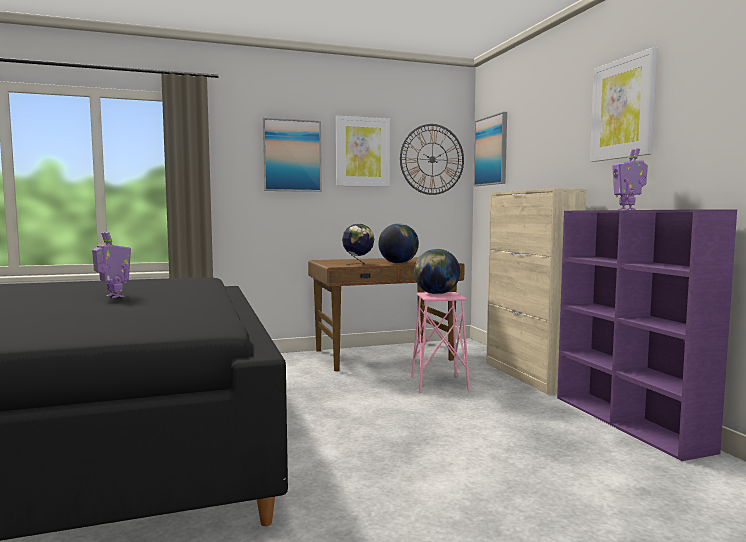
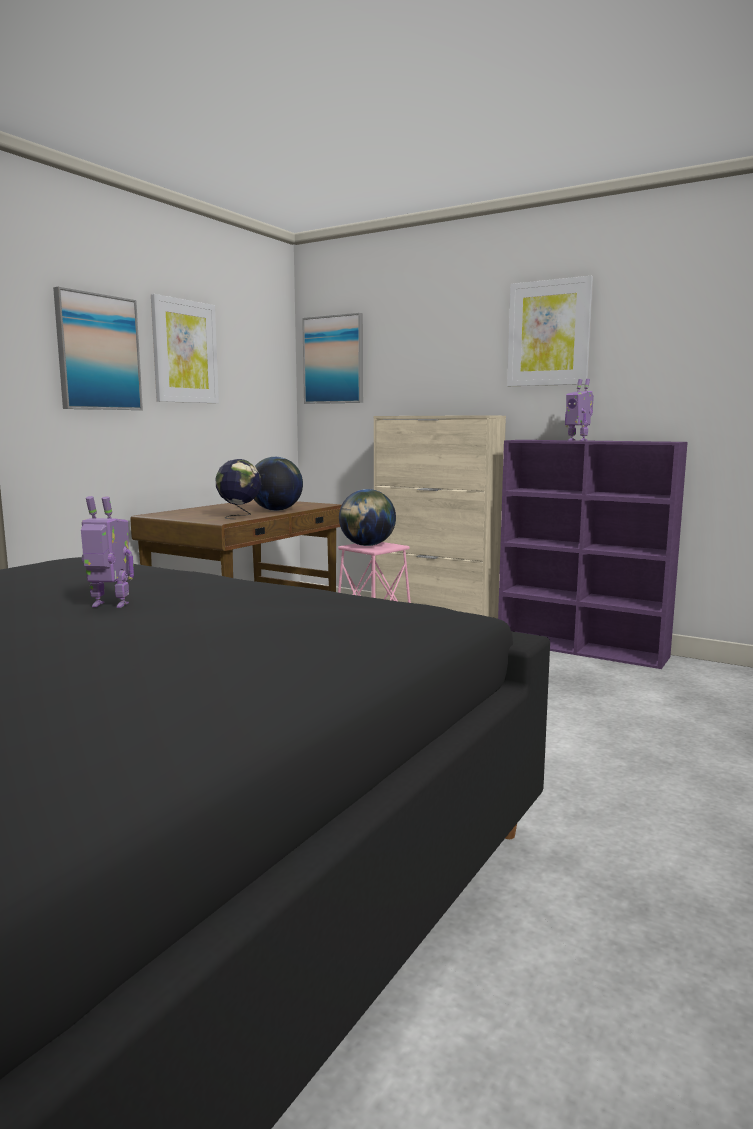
camera: 40 degrees left, 5 degrees up
wall clock [400,124,464,195] -> none

